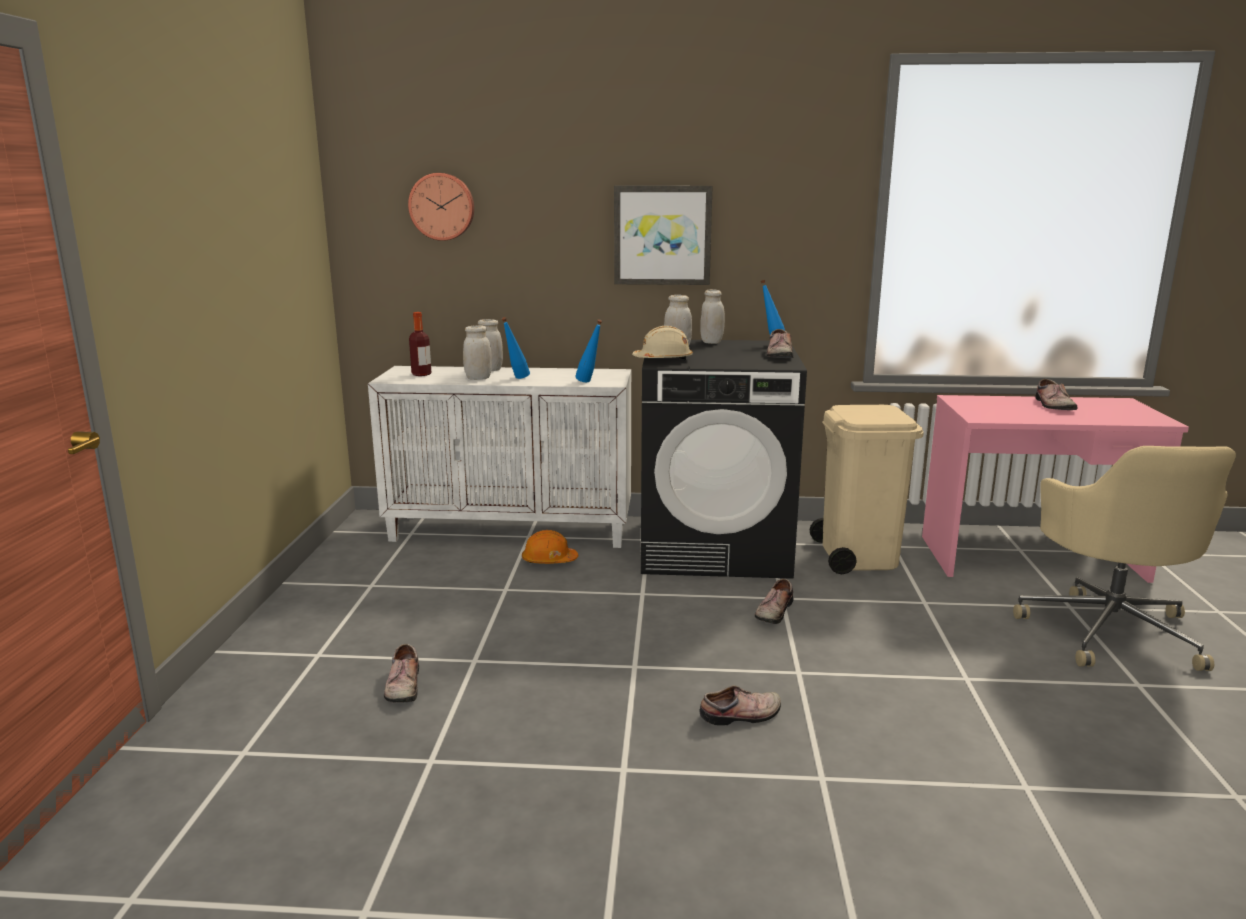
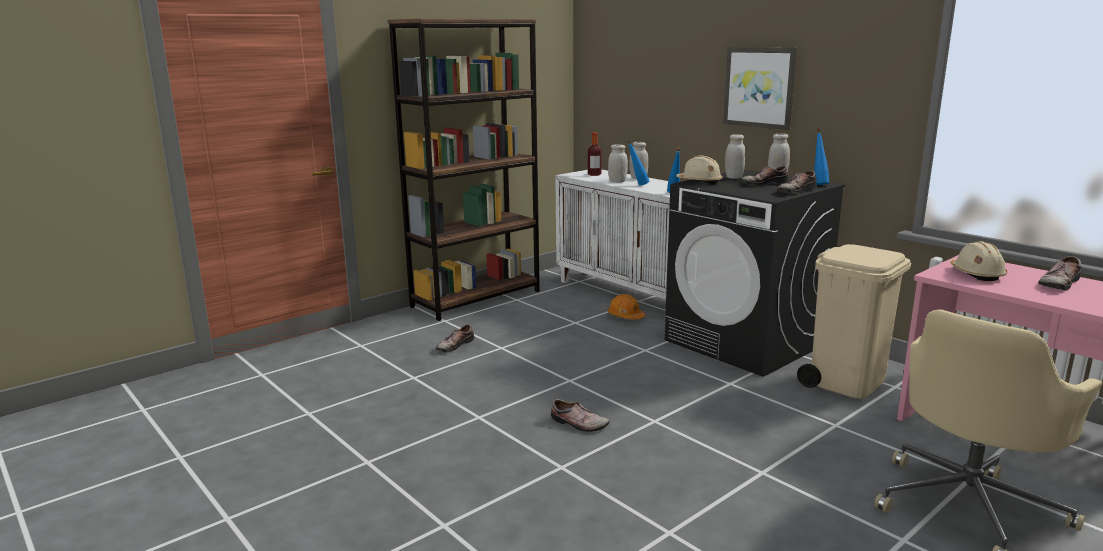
camera: 45 degrees right, 0 degrees up
wall clock [408,173,474,241] -> none
shoe [755,579,793,624] -> shoe moved to [741,166,788,186]
none -> brown bookcase [388,19,540,321]
none -> beige hard hat [950,241,1007,281]

